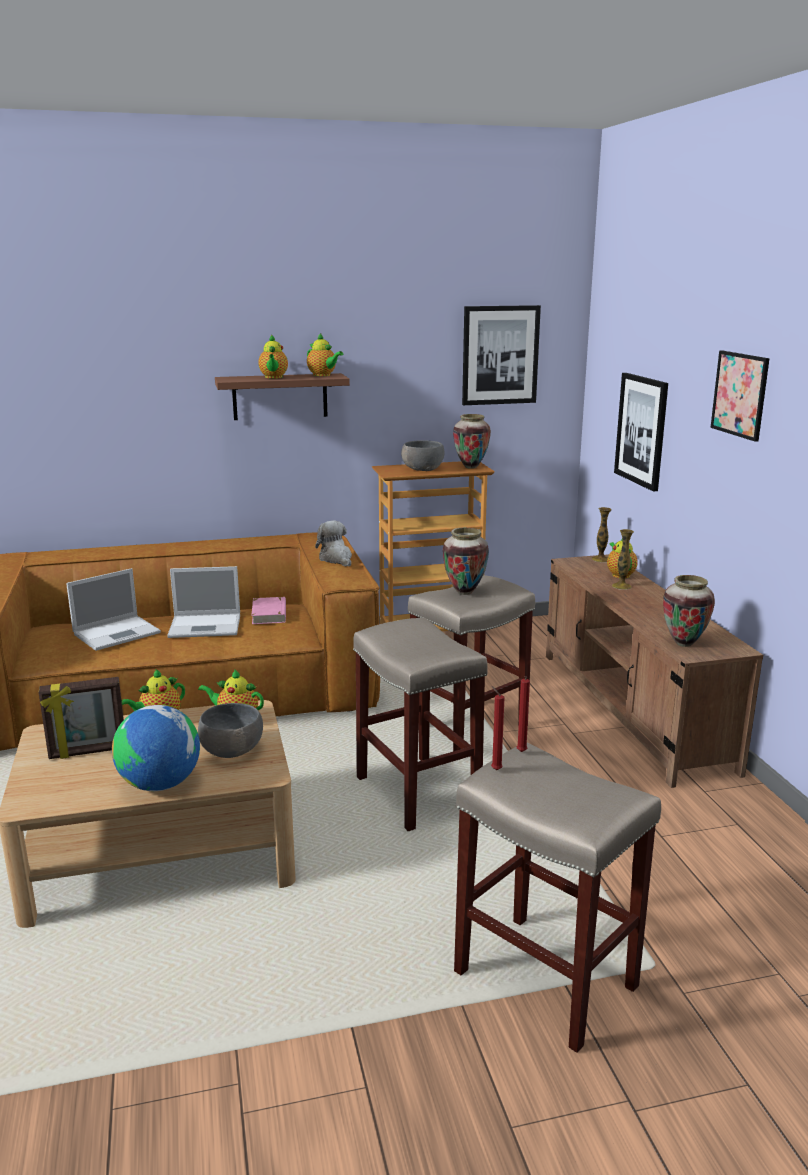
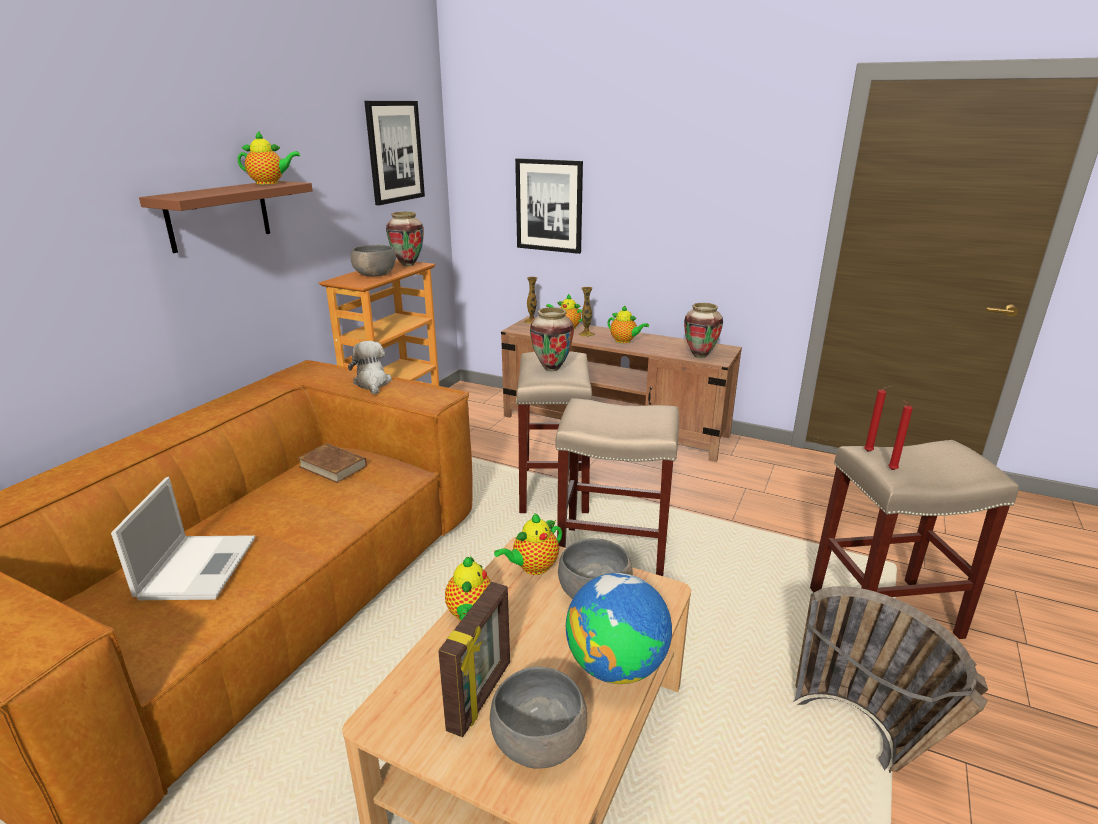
camera: 50 degrees left, 5 degrees up
laptop [167,566,240,638] -> none
pink book [251,597,286,624] -> brown book [298,443,367,483]
teapot [258,334,288,379] -> teapot moved to [608,305,649,343]
plush toy [315,520,352,567] -> plush toy turned 60 degrees clockwise [348,341,392,395]
picture [710,351,770,442] -> none
none -> grey bowl [490,667,587,768]
none -> basket [793,586,988,774]

